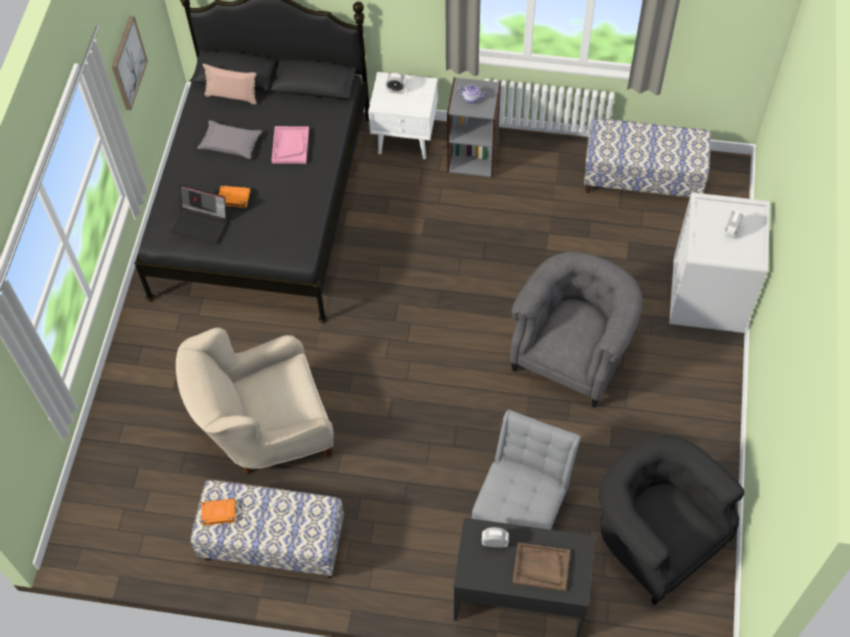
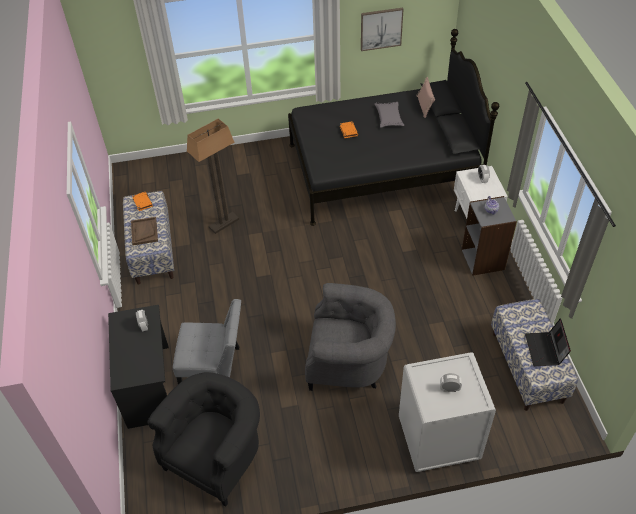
camera: 70 degrees right, 10 degrees down
laptop [170,185,226,245] -> laptop moved to [525,318,571,366]
beige armchair [176,328,334,474] -> floor lamp [187,118,239,234]
pink tray [271,126,309,164] -> none
brown tray [512,542,570,591] -> brown tray moved to [131,217,158,245]

